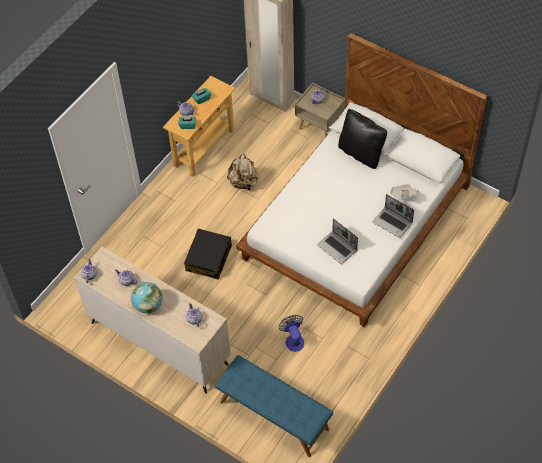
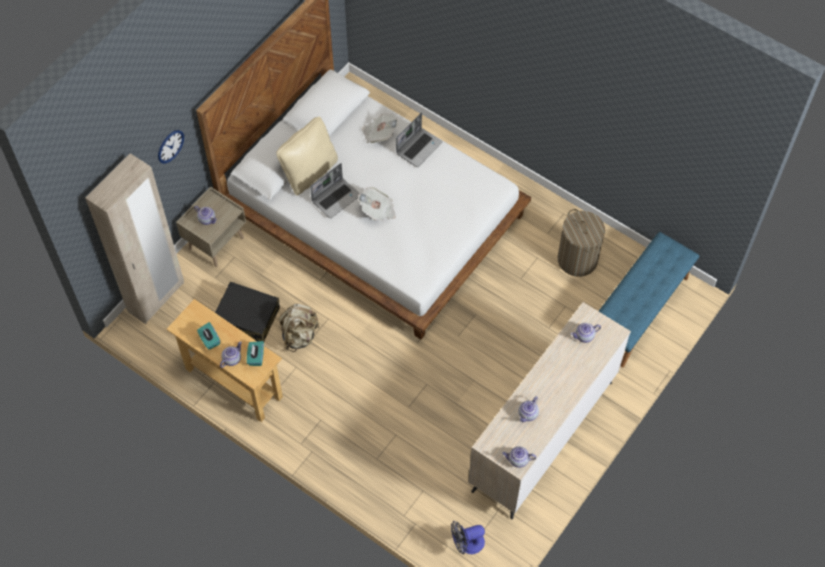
camera: 90 degrees left, 5 degrees up
globe [131,282,163,313] -> none
black suitcase [184,229,232,280] -> black suitcase moved to [215,282,280,342]
fan [279,315,304,352] -> fan moved to [451,521,485,554]
laptop [317,218,358,264] -> laptop moved to [310,163,360,218]
black pillow [338,109,387,169] -> beige pillow [276,117,338,195]
none -> wall clock [158,130,184,164]
none -> newspaper [358,187,396,221]
none -> laundry basket [558,209,605,277]

